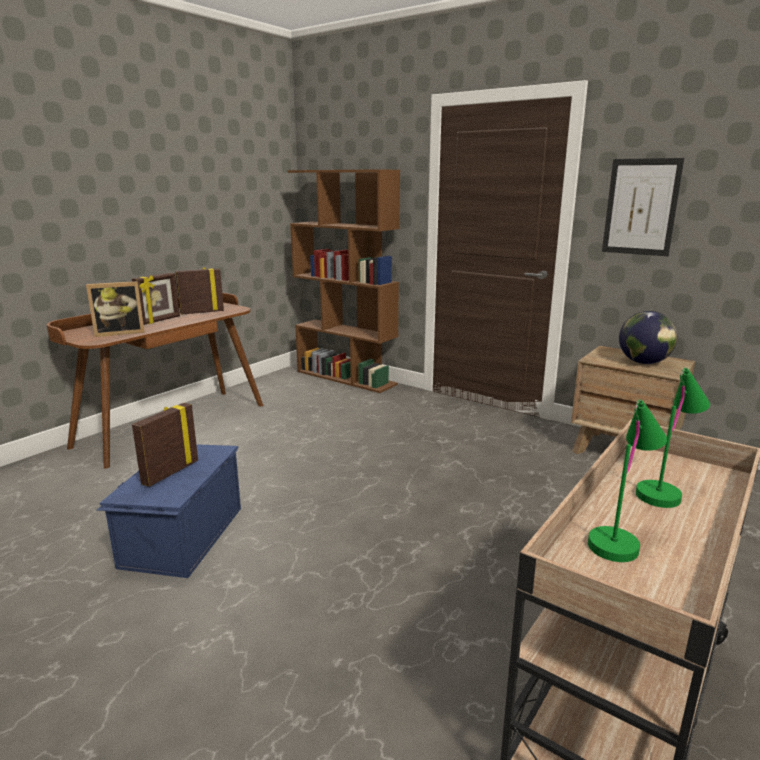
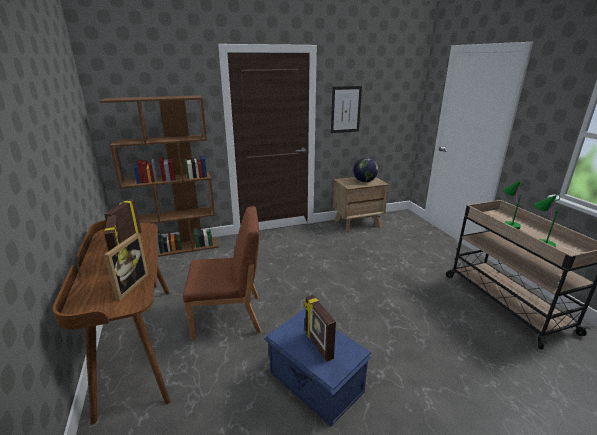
camera: 55 degrees left, 5 degrees up
none -> brown chair [183,206,261,340]

